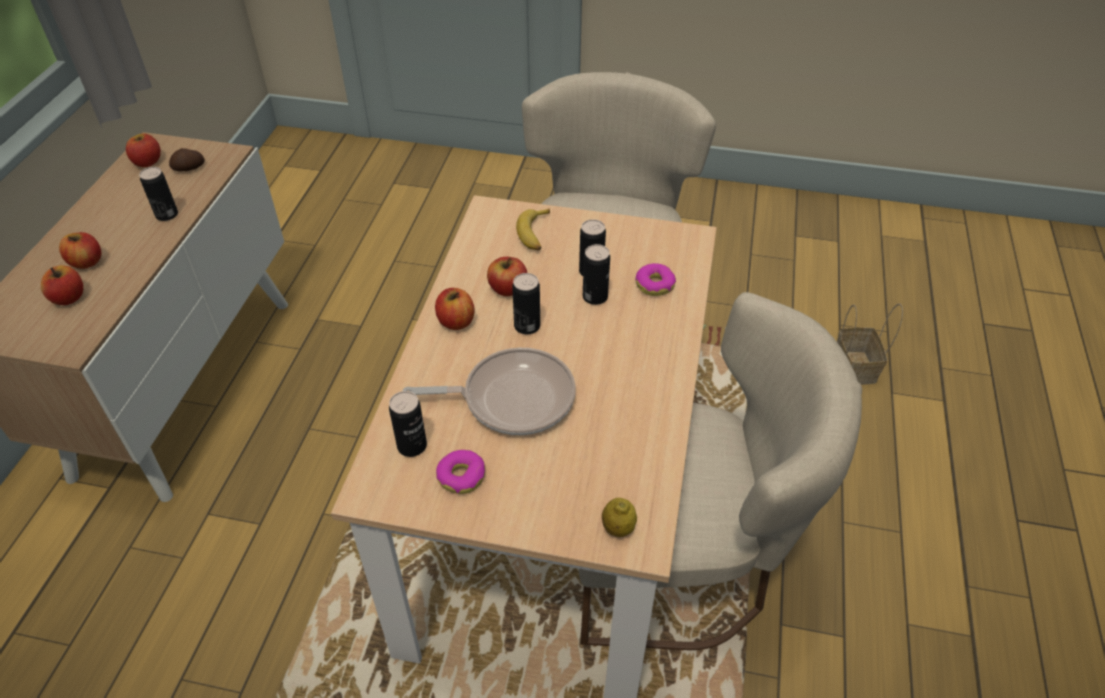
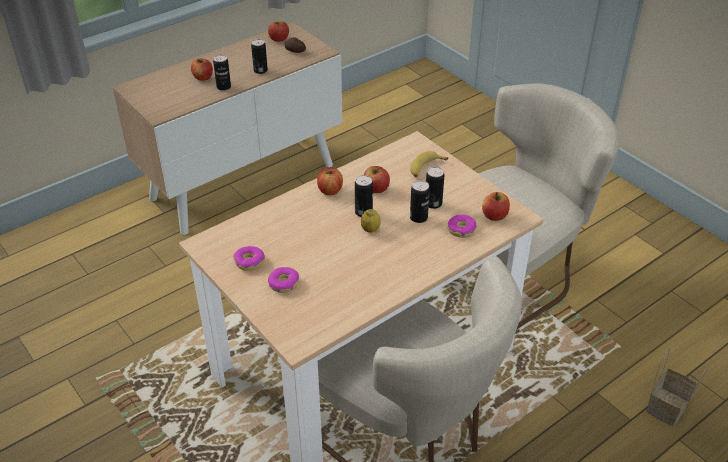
camera: 40 degrees right, 5 degrees down
apple [41,265,83,305] -> apple moved to [482,192,510,221]
can [389,391,427,457] -> can moved to [213,55,231,91]
frying pan [403,348,576,435] -> none
lemon [602,498,637,537] -> lemon moved to [361,209,381,233]
none -> donut [268,267,299,293]

